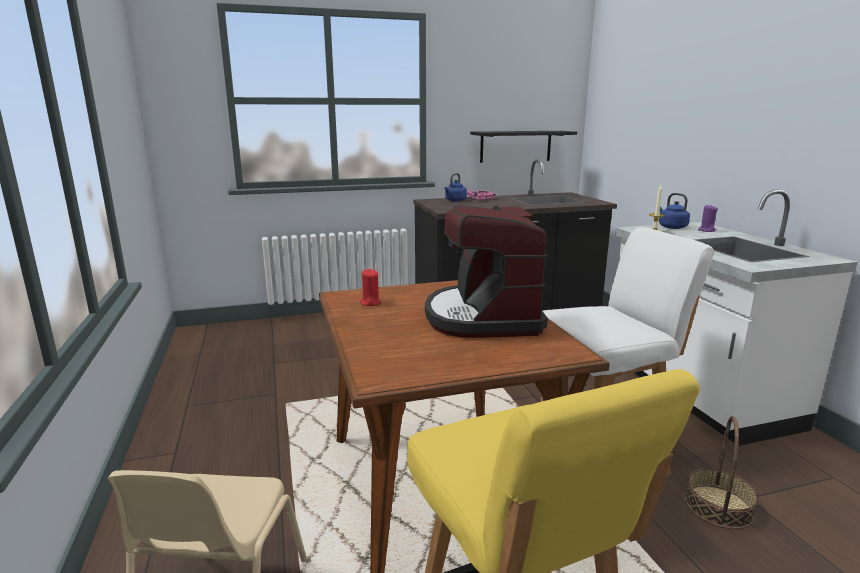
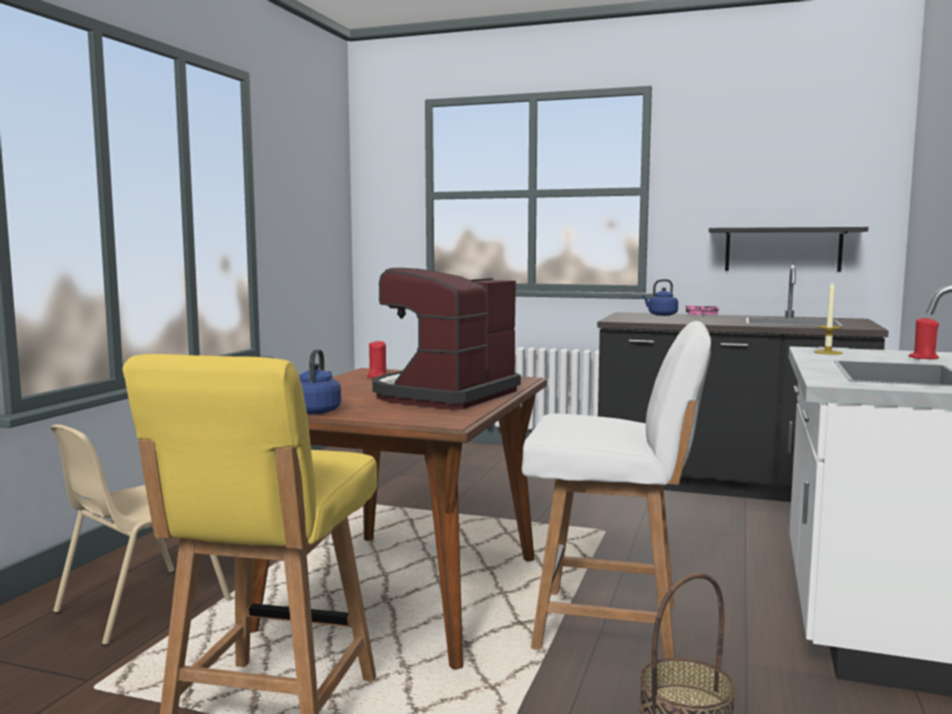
camera: 35 degrees right, 10 degrees down
blue kettle [659,193,690,229] -> blue kettle moved to [299,349,341,414]
purple candle [698,205,718,232] -> red candle [909,316,939,360]

